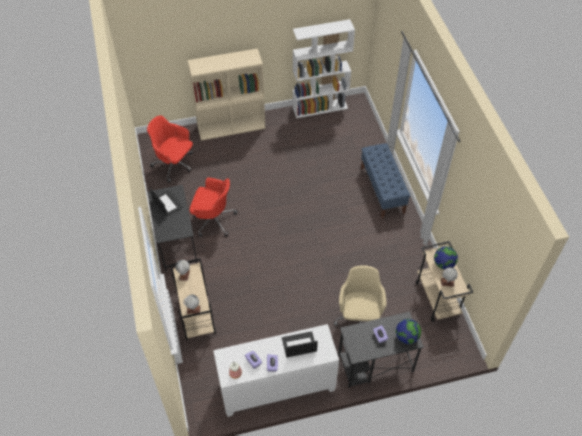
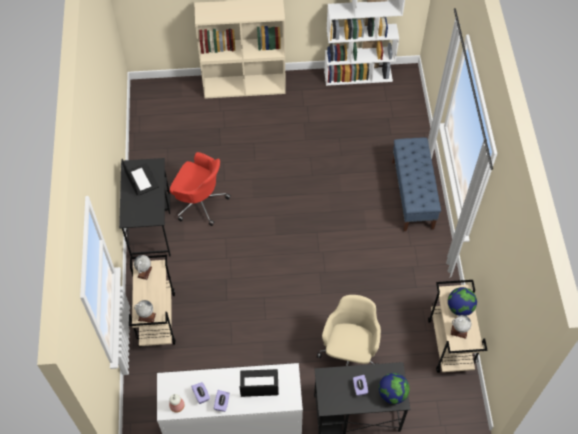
camera: 10 degrees right, 5 degrees up
red office chair [147,115,193,183] -> none

